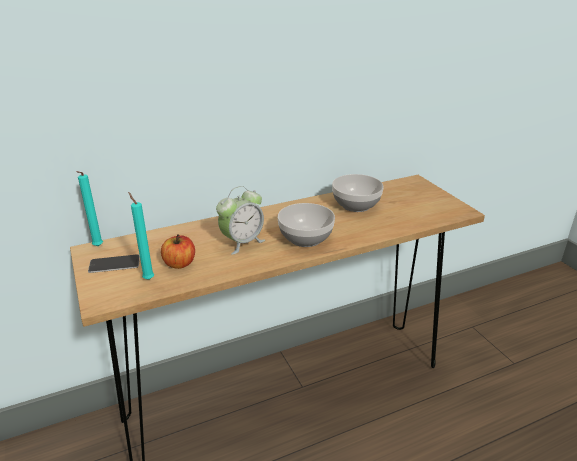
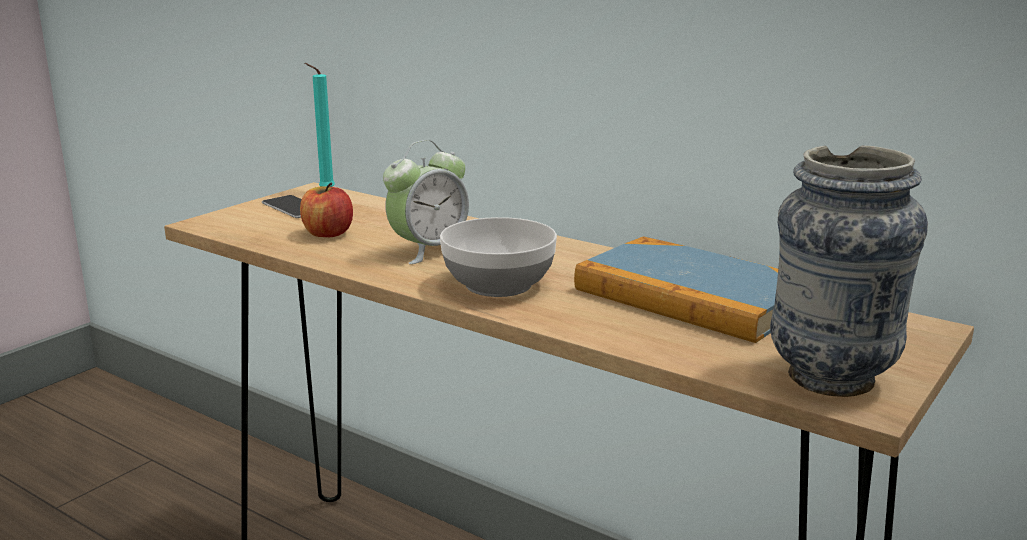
camera: 60 degrees right, 10 degrees down
turquoise candle [128,192,154,280] -> none
alarm clock [216,186,265,255] -> alarm clock turned 60 degrees counterclockwise [383,140,469,264]
bowl [332,174,384,212] -> book [574,236,778,343]
none -> vase [770,145,928,397]

